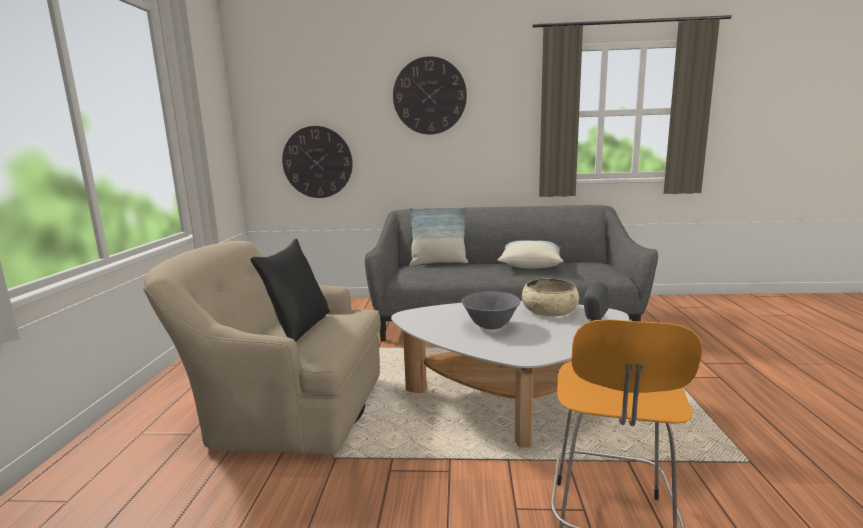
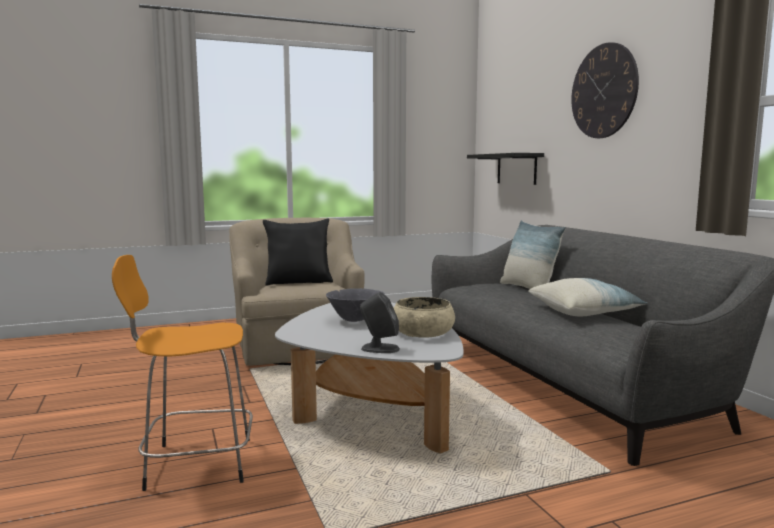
camera: 65 degrees right, 5 degrees down
wall clock [282,126,353,198] -> black shelf [467,153,544,185]

